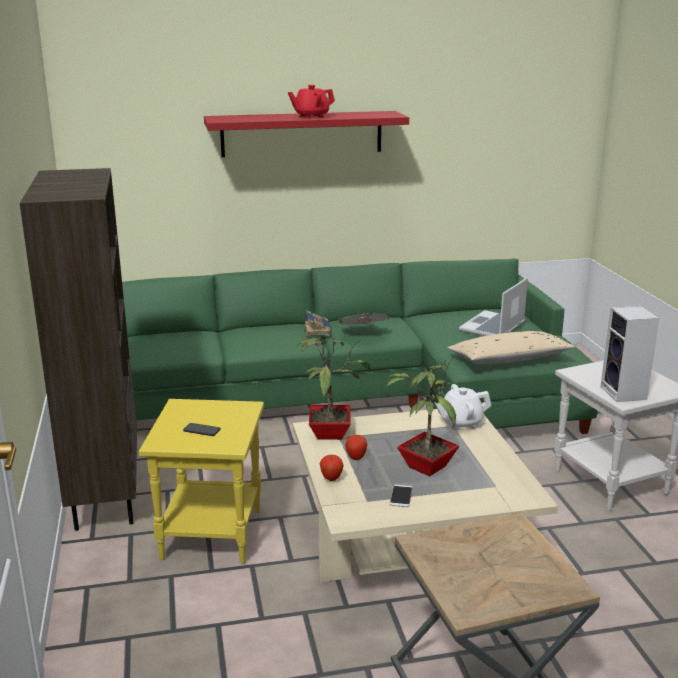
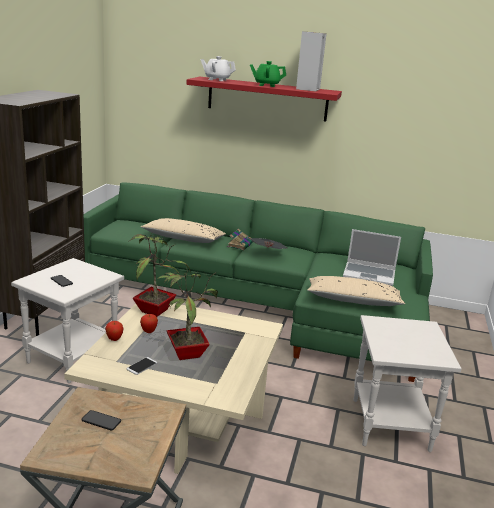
camera: 25 degrees right, 0 degrees up
yellow side table [139,399,264,564] -> white side table [11,258,124,383]
red teapot [288,85,335,119] -> green teapot [250,61,286,87]
white teapot [434,384,491,430] -> white teapot moved to [201,56,236,81]
laptop [459,278,528,336] -> laptop turned 135 degrees counterclockwise [343,229,401,286]
speaker [601,306,659,402] -> speaker moved to [296,32,327,91]
none -> phone [81,410,121,430]
none -> beige pillow [140,218,226,243]

